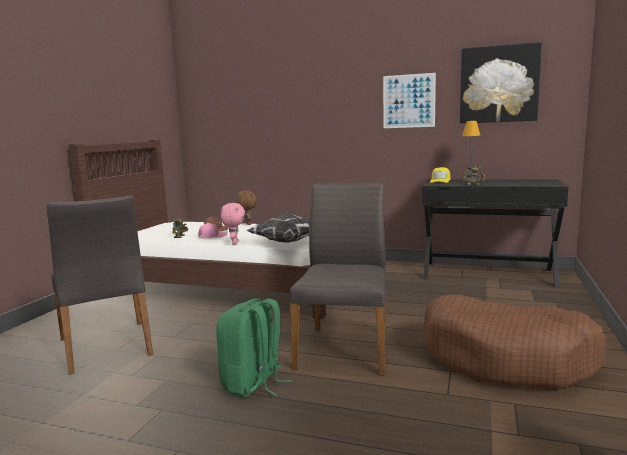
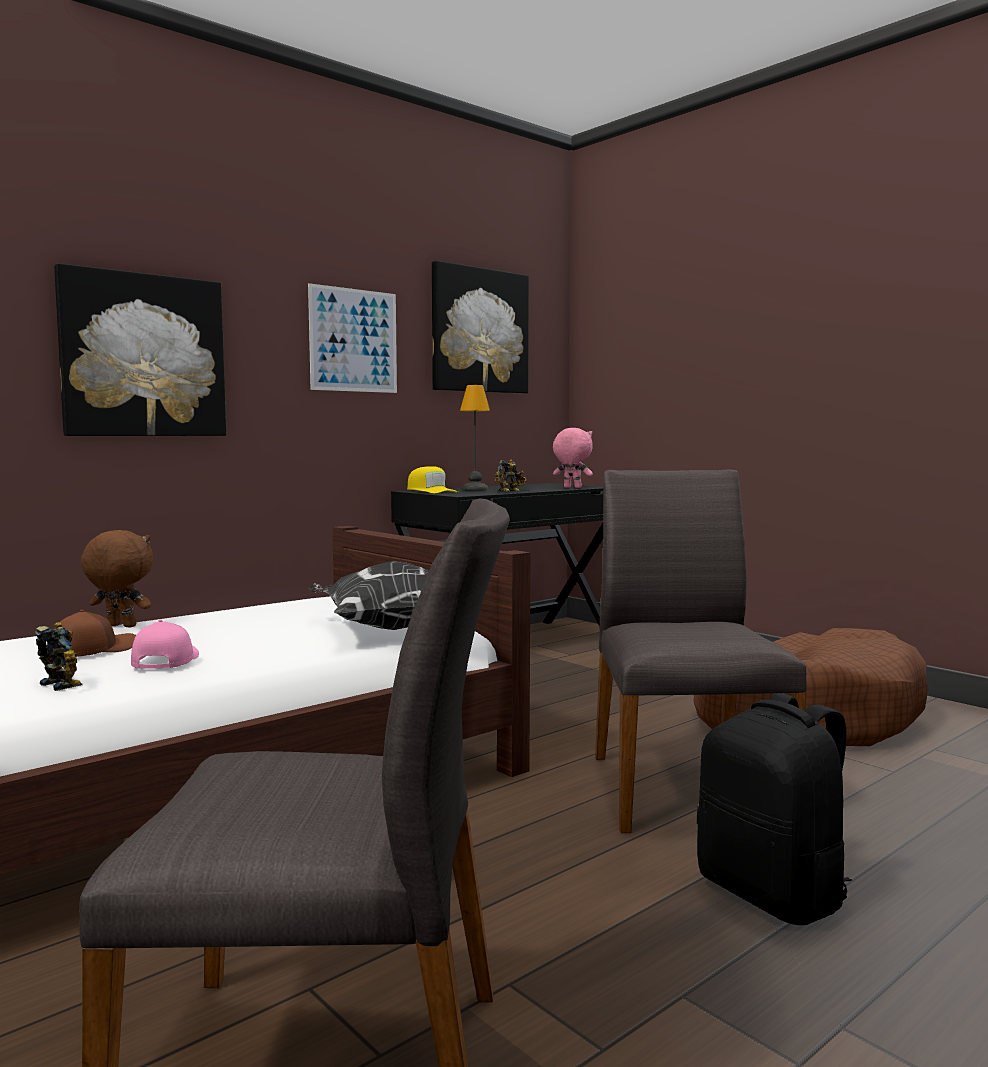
camera: 60 degrees left, 5 degrees down
green backpack [216,298,292,397] -> black backpack [697,693,851,925]
pink plush toy [221,203,245,244] -> pink plush toy moved to [553,428,593,488]
grey chair [290,183,386,376] -> grey chair turned 45 degrees clockwise [595,470,807,833]
none -> picture [54,263,226,436]

